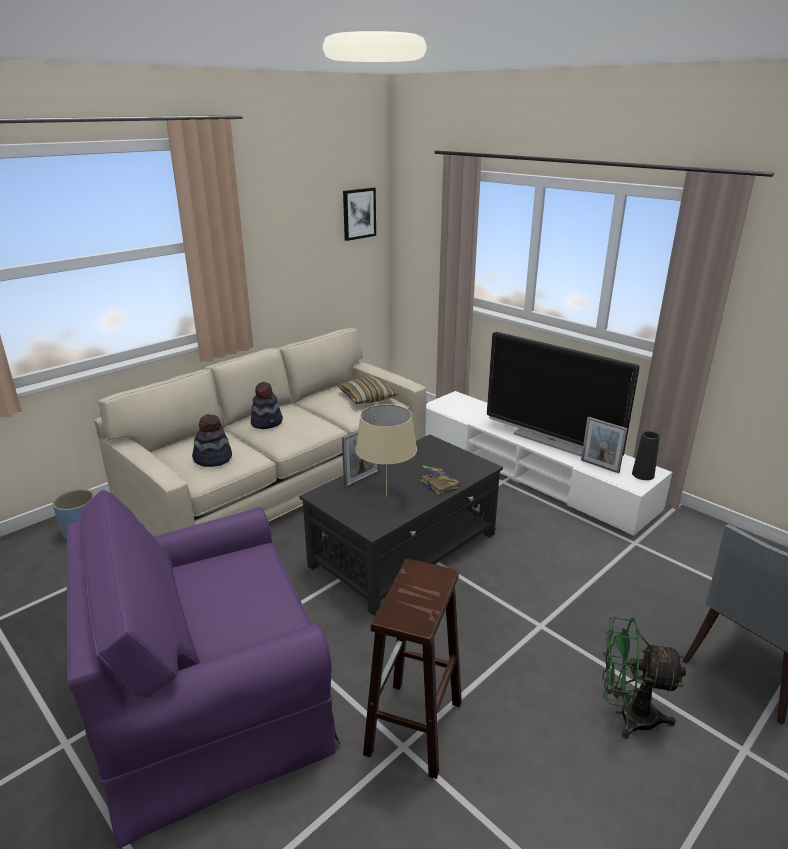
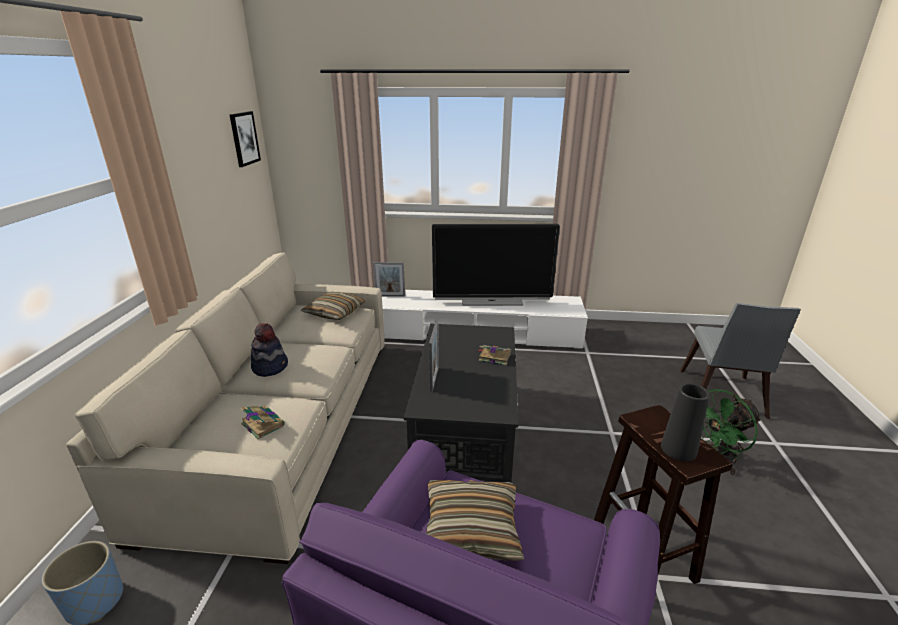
camera: 40 degrees left, 0 degrees up
hat [192,414,232,467] -> book [241,406,285,440]
beige table lamp [355,404,417,497] -> none
picture frame [581,417,628,473] -> picture frame moved to [373,262,405,297]
black vase [632,431,660,480] -> black vase moved to [661,383,710,461]
none -> pillow [426,480,524,561]

